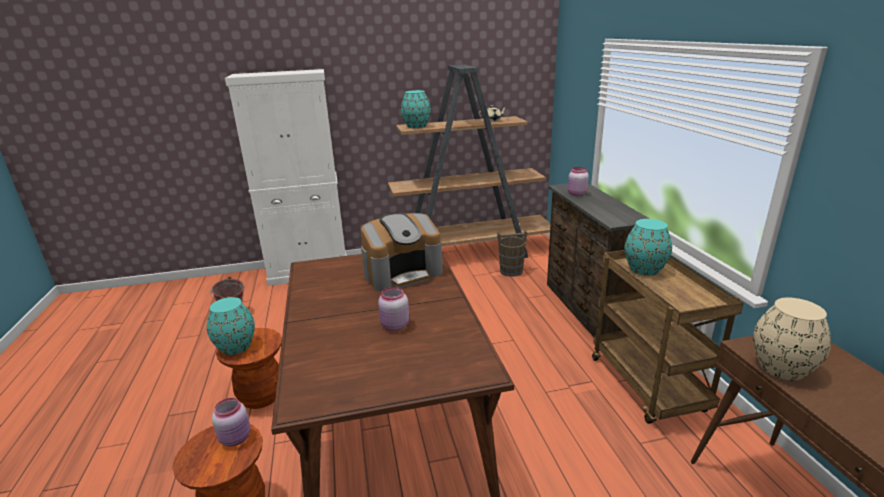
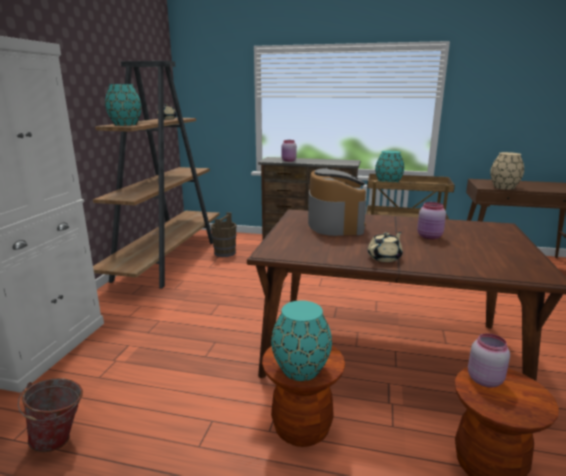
camera: 65 degrees left, 5 degrees down
none -> beige teapot [368,232,403,262]

